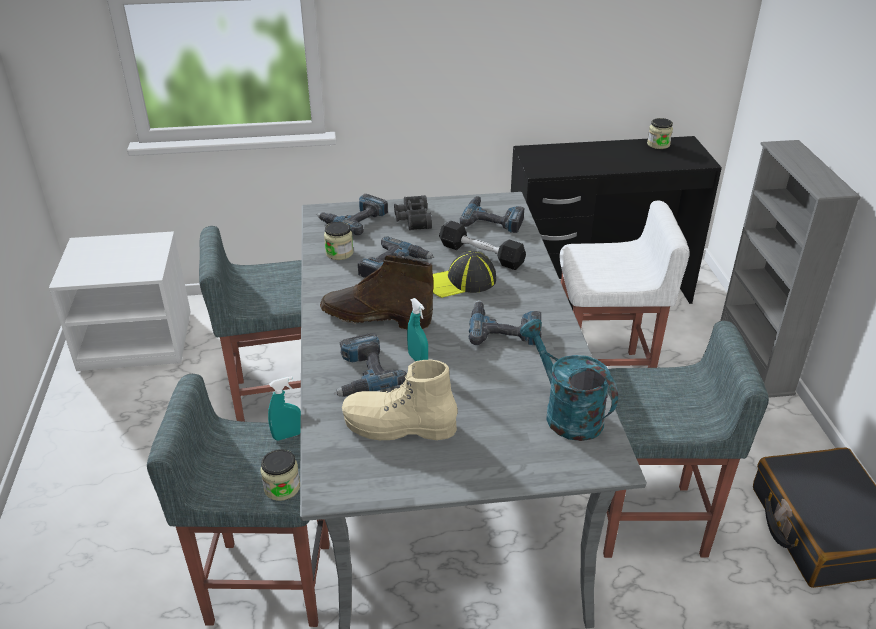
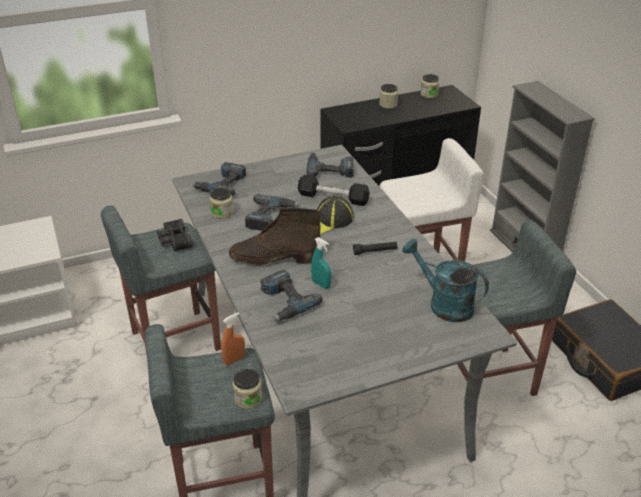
camera: 15 degrees left, 0 degrees up
turquoise spray bottle [268,376,301,441] -> orange spray bottle [221,312,245,365]
beige boot [342,360,458,440] -> none
black binoculars [394,195,432,230] -> black binoculars moved to [157,219,193,252]
power drill [469,300,542,345] -> black flashlight [353,242,397,255]
none -> jar [379,84,398,109]

